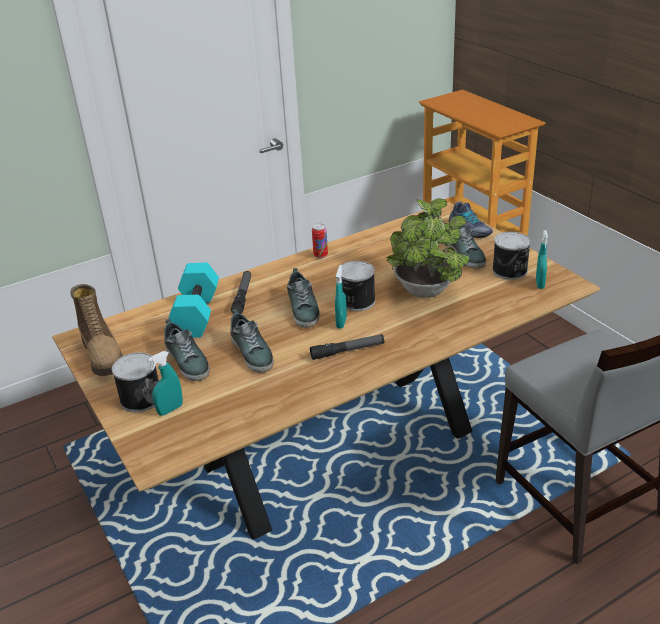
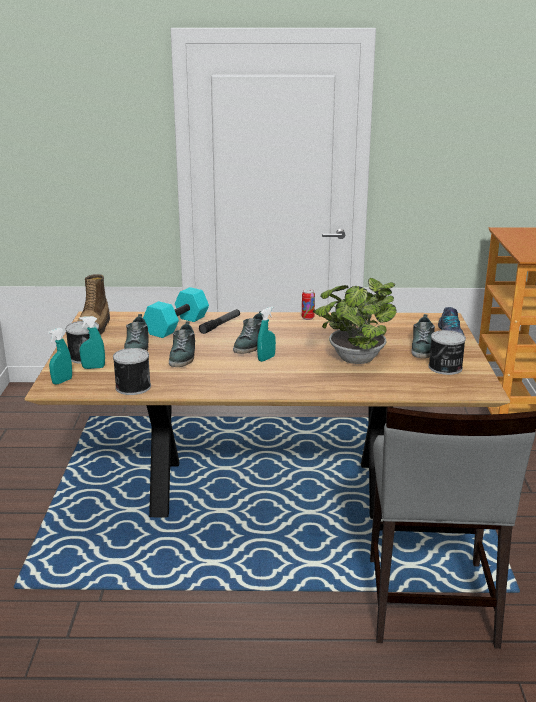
camera: 30 degrees right, 10 degrees down
flashlight [310,334,384,360] -> none
can [341,261,375,311] -> can moved to [113,348,151,395]
turquoise spray bottle [536,230,548,289] -> turquoise spray bottle moved to [48,328,72,385]

